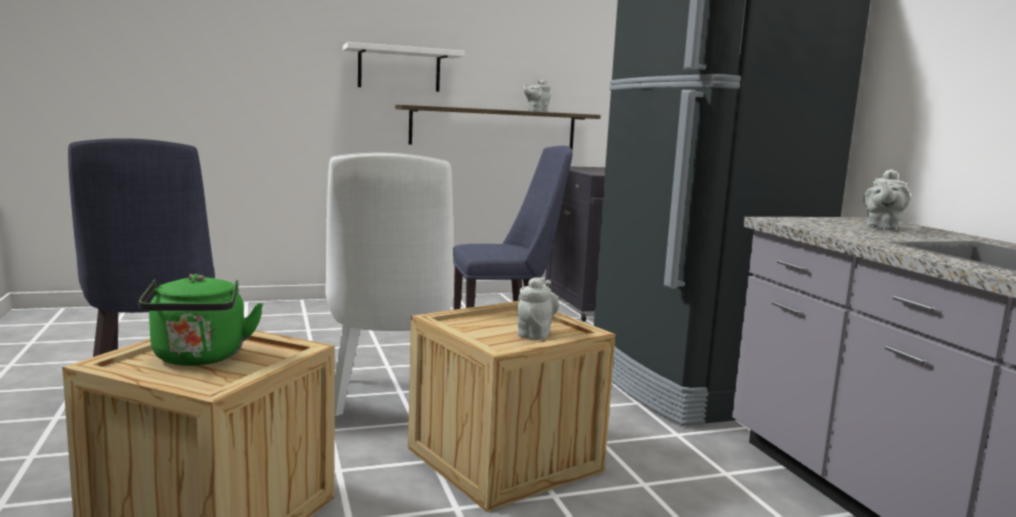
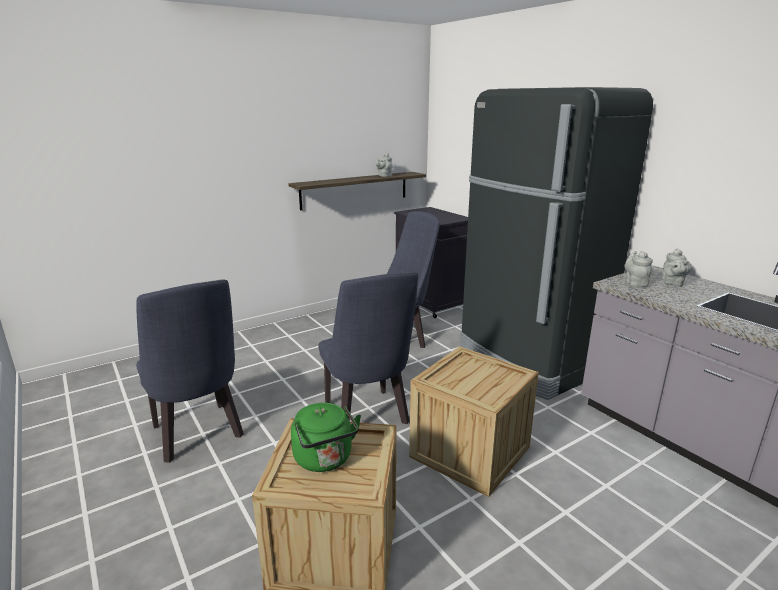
camera: 15 degrees left, 10 degrees up
white chair [325,153,454,416] -> blue chair [318,272,418,424]
white shelf [343,42,465,92] -> none
grey teapot [517,277,559,340] -> grey teapot moved to [624,251,653,287]

